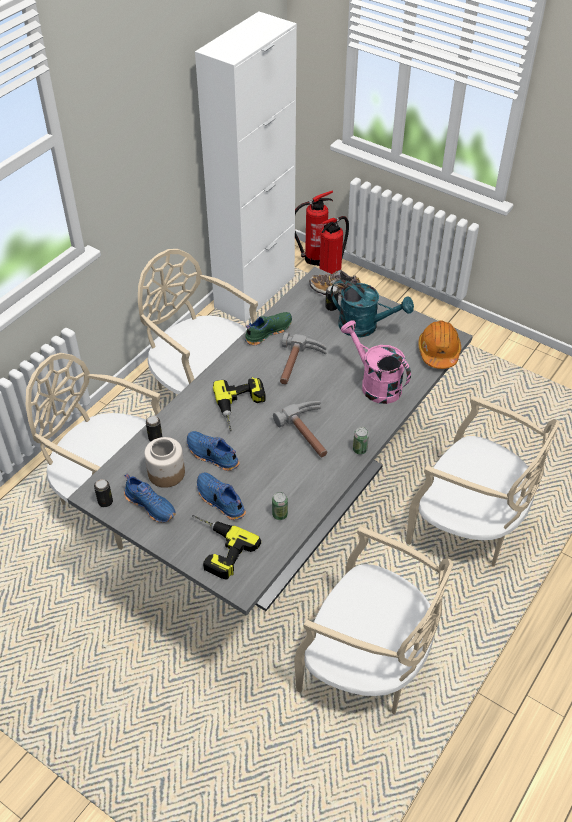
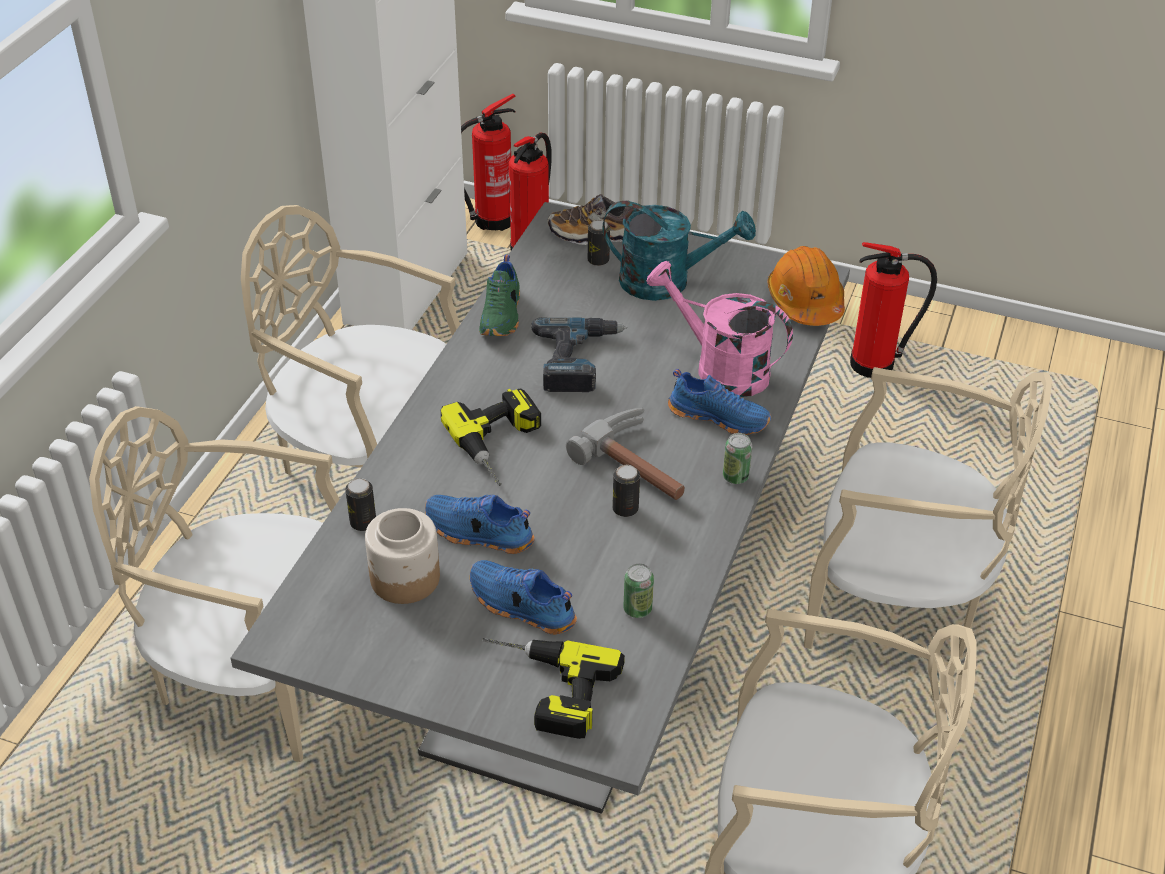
camera: 15 degrees left, 5 degrees down
can [94,479,113,507] -> can moved to [612,465,640,517]
blue shoe [124,474,176,523] -> blue shoe moved to [668,369,771,435]
green shoe [245,312,292,345] -> green shoe turned 150 degrees clockwise [479,255,520,336]
hammer [280,332,327,384] -> power drill [531,317,627,392]
none -> fire extinguisher [850,242,937,378]

